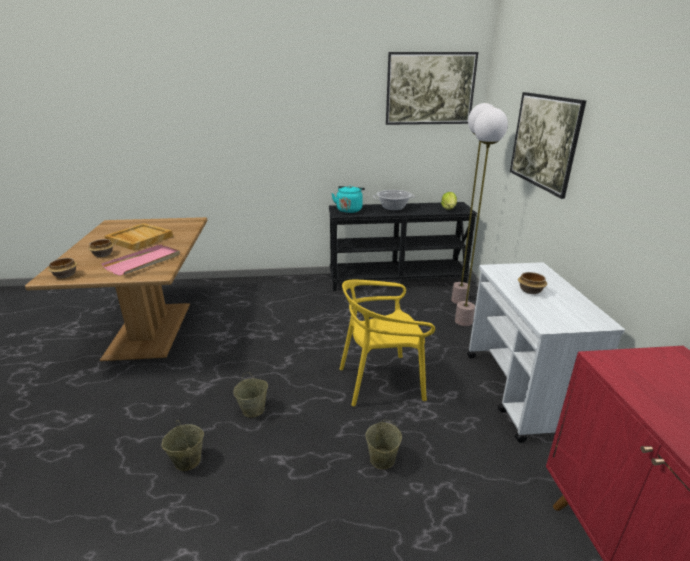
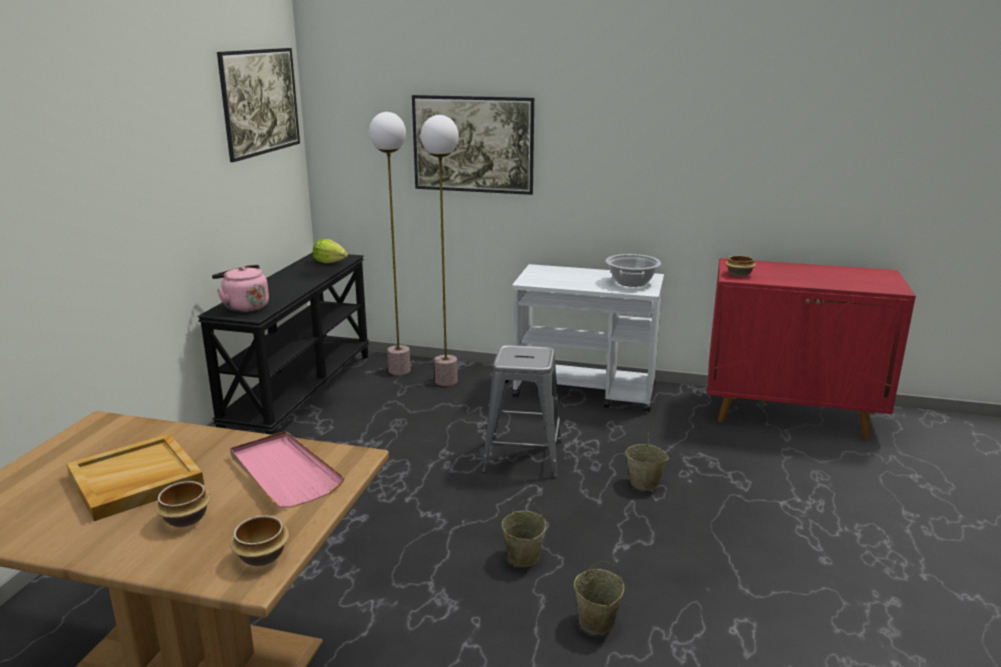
camera: 70 degrees left, 5 degrees down
turquoise kettle [331,185,365,213] -> pink kettle [212,265,269,312]
yellow chair [340,280,435,406] -> grey stool [482,345,562,478]
cooking pot [373,190,415,211] -> cooking pot moved to [605,254,661,287]
bowl [518,272,547,294] -> bowl moved to [725,255,756,277]

